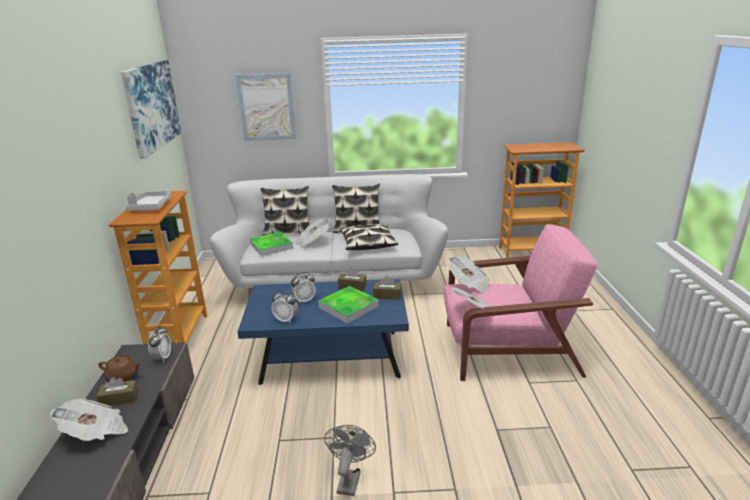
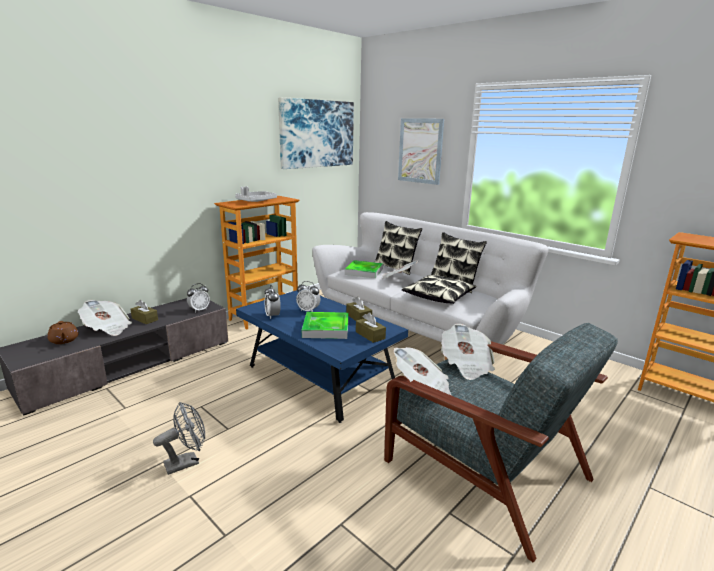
camera: 45 degrees right, 5 degrees down
brown teapot [98,355,142,382] -> brown teapot moved to [47,321,79,344]
pink armchair [444,224,598,381] -> grey armchair [384,323,618,563]

